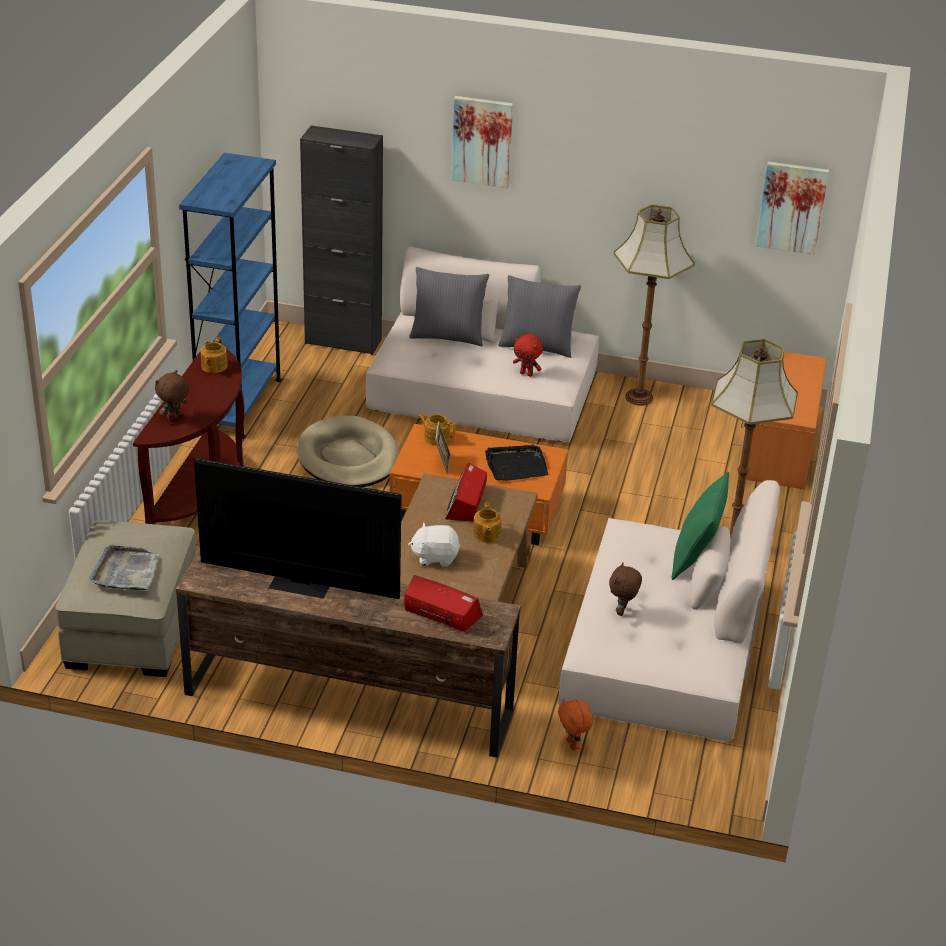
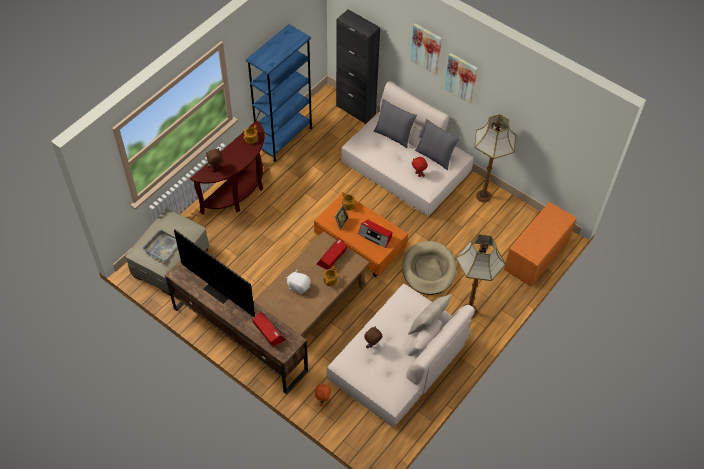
camera: 25 degrees right, 20 degrees up
beige dog bed [297,415,399,487] -> beige dog bed moved to [402,241,456,295]
black tray [485,445,549,481] -> radio [358,219,392,248]
green pillow [672,472,729,580] -> beige pillow [408,294,452,335]
picture [755,162,829,255] -> picture moved to [444,53,478,104]

